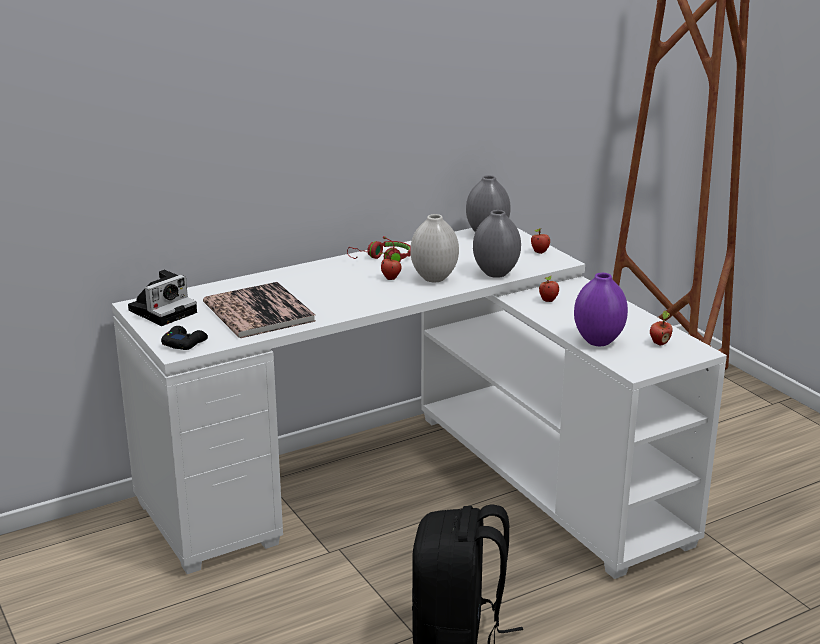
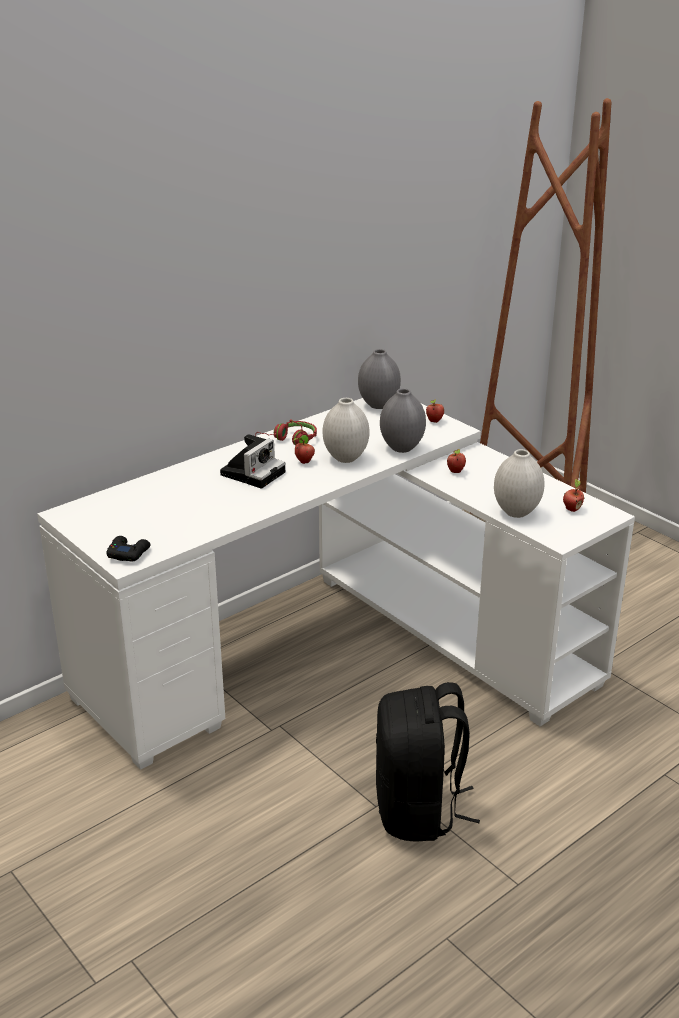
camera: 10 degrees left, 5 degrees up
camera [128,270,197,326] -> camera moved to [220,434,285,489]
book [203,282,315,338] -> none
purple vase [574,273,628,346] -> white vase [494,449,544,518]

